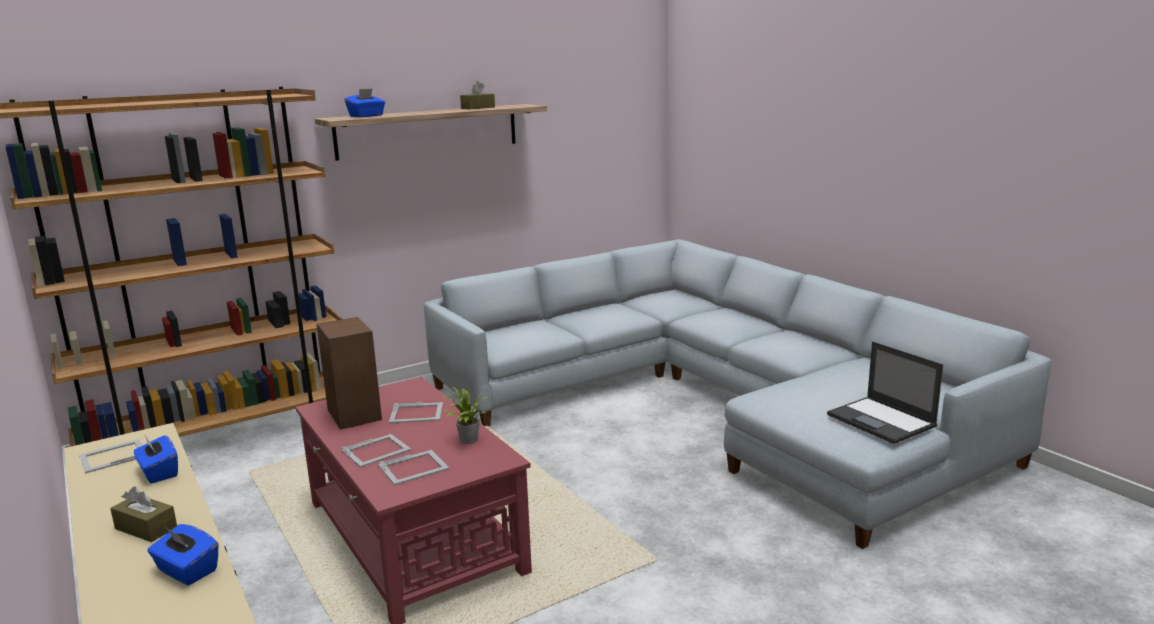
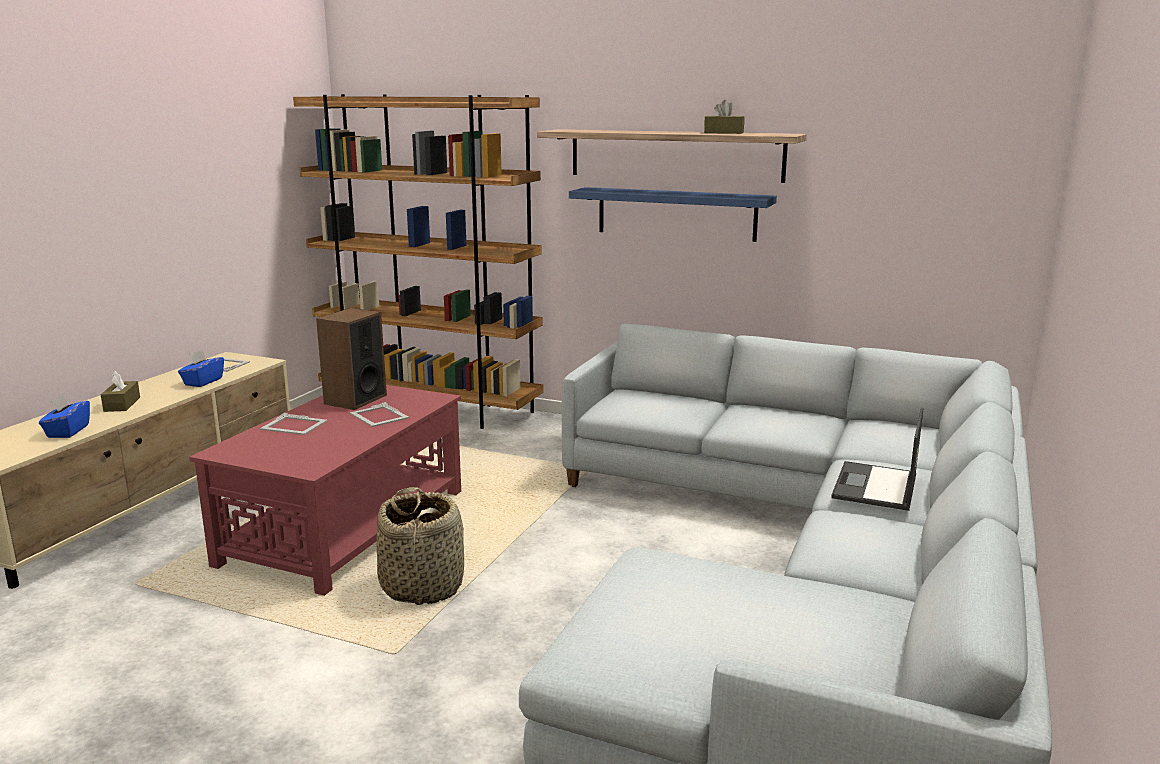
camera: 55 degrees right, 0 degrees up
blue tissue box [345,88,385,117] -> none
picture frame [378,450,449,485] -> none
potted plant [445,386,487,444] -> none
laptop [827,341,943,444] -> laptop moved to [831,407,923,511]
none -> basket [377,487,464,605]
none -> blue shelf [569,187,777,242]

